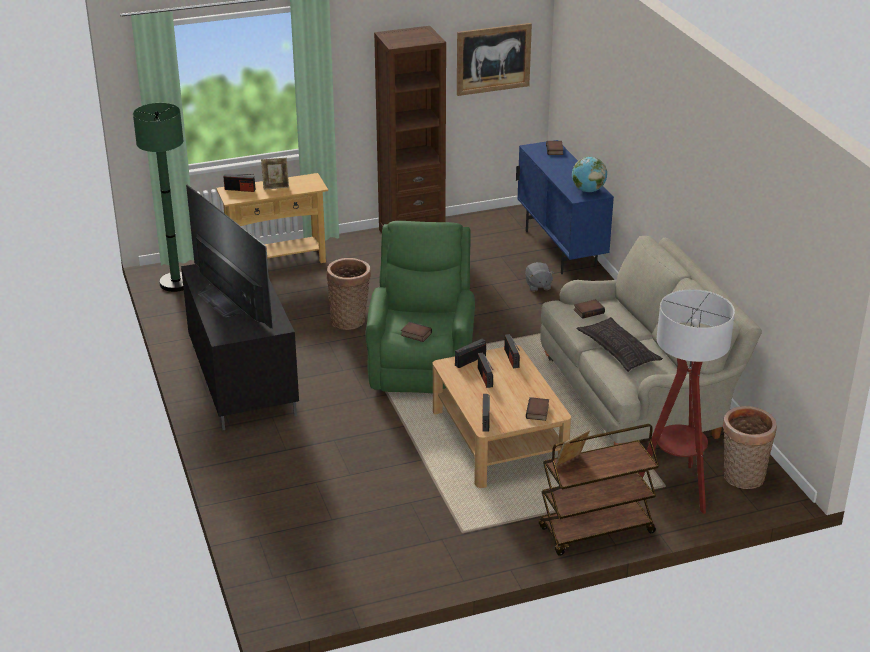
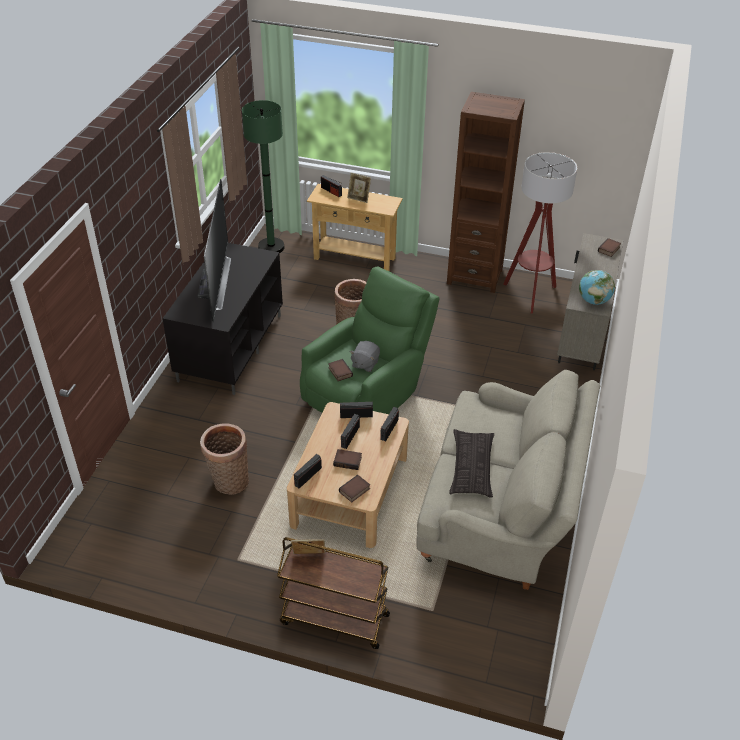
camera: 35 degrees right, 10 degrees up
picture [457,23,532,96] -> none
blue cabinet [516,140,614,274] -> beige cabinet [557,233,623,370]
grey plush toy [525,262,554,292] -> grey plush toy moved to [350,341,380,372]
book [574,299,605,319] -> book moved to [333,449,362,470]
floor lamp [639,289,735,514] -> floor lamp moved to [503,152,577,314]
basket [723,406,777,489] -> basket moved to [200,423,249,495]

